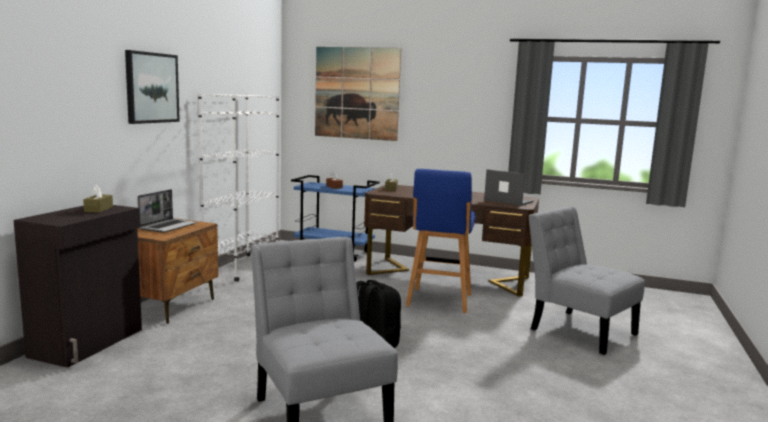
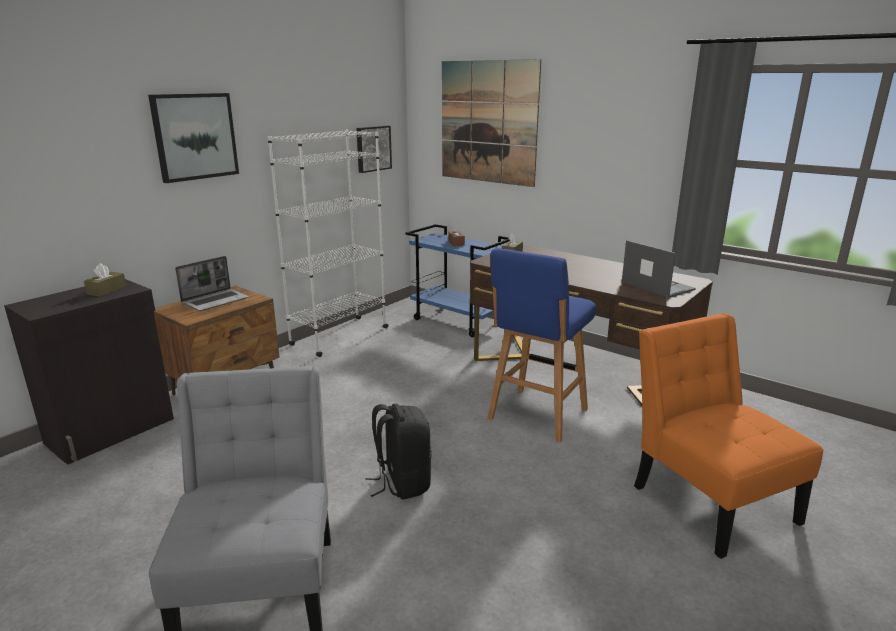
camera: 20 degrees right, 10 degrees up
grey chair [529,207,645,355] -> orange chair [634,313,823,559]
none -> picture [356,125,392,173]

